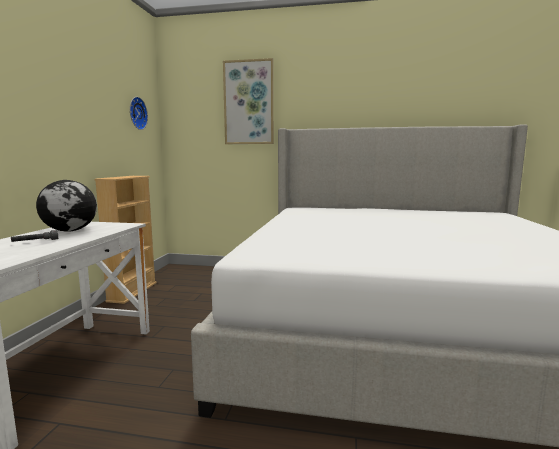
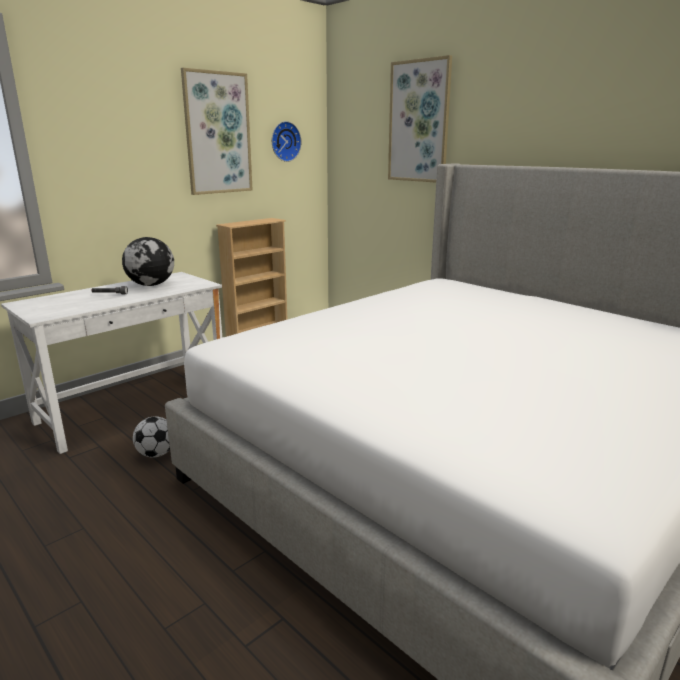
camera: 35 degrees right, 10 degrees up
none -> football [133,416,170,458]
none -> picture [181,68,253,195]

